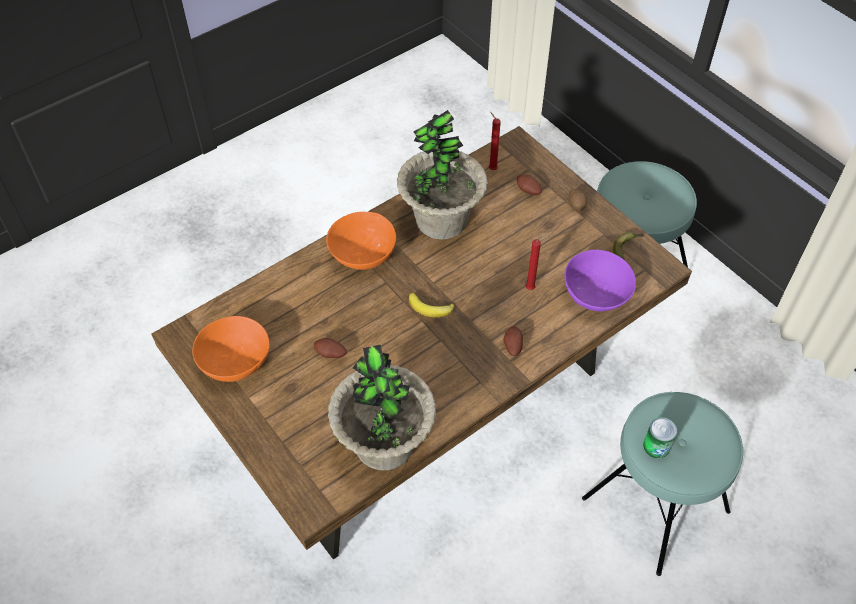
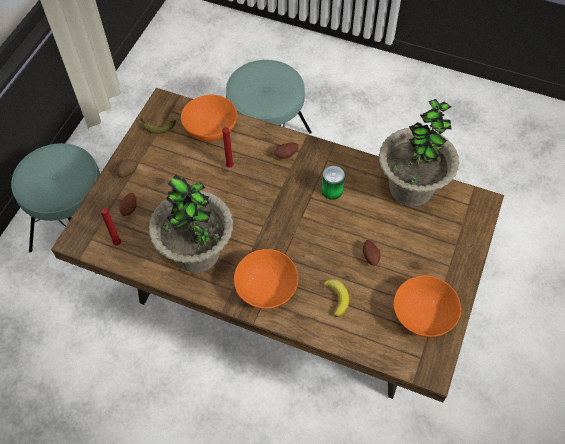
camera: 120 degrees left, 5 degrees up
banana [409,293,454,317] -> banana moved to [323,279,349,317]
purple bowl [564,250,636,311] -> orange bowl [181,95,237,141]
can [643,417,677,459] -> can moved to [322,166,345,200]

